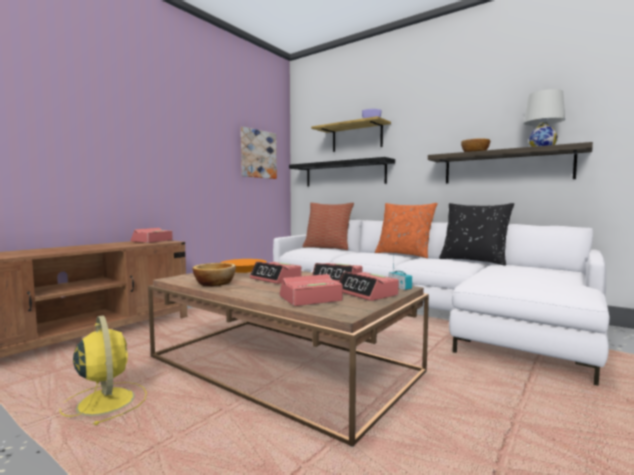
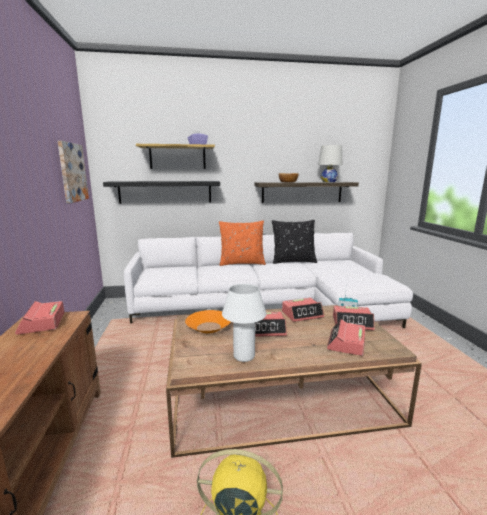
camera: 45 degrees left, 10 degrees up
bowl [193,263,236,286] -> white table lamp [222,284,267,362]
pillow [303,203,354,250] -> none

